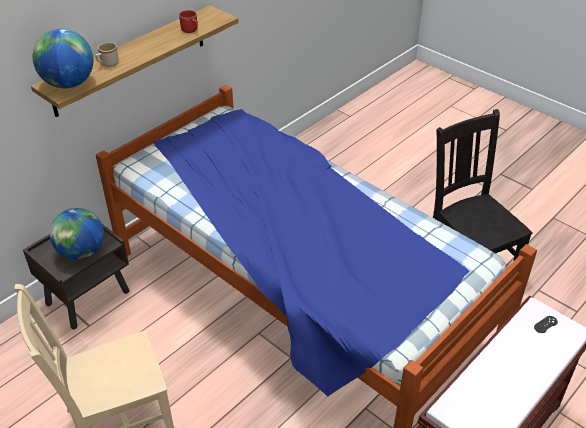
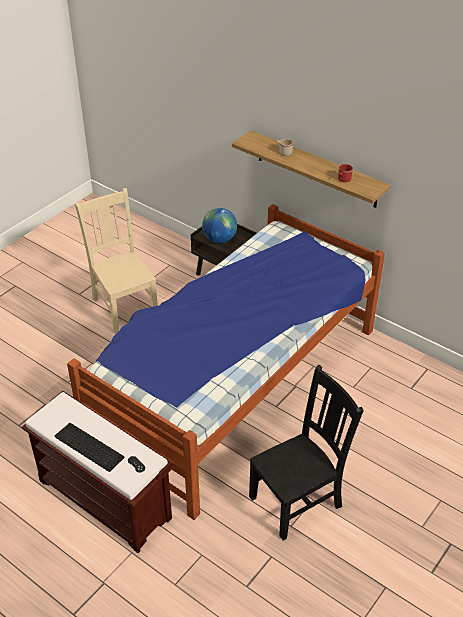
camera: 85 degrees right, 0 degrees up
globe [33,29,93,88] -> none
none -> keyboard [55,423,125,472]

